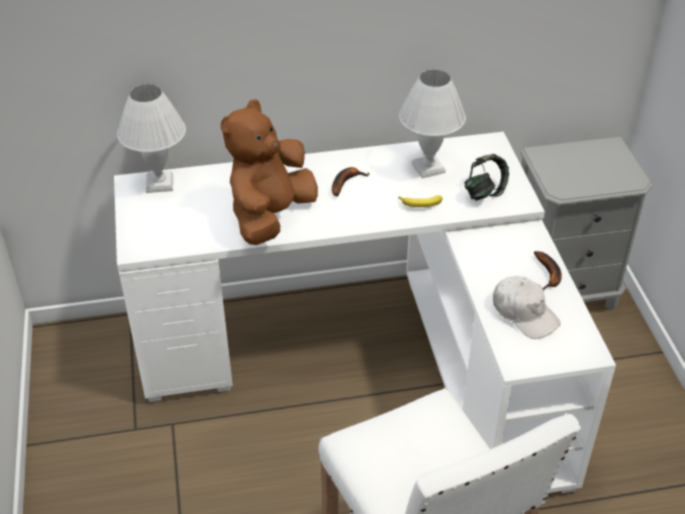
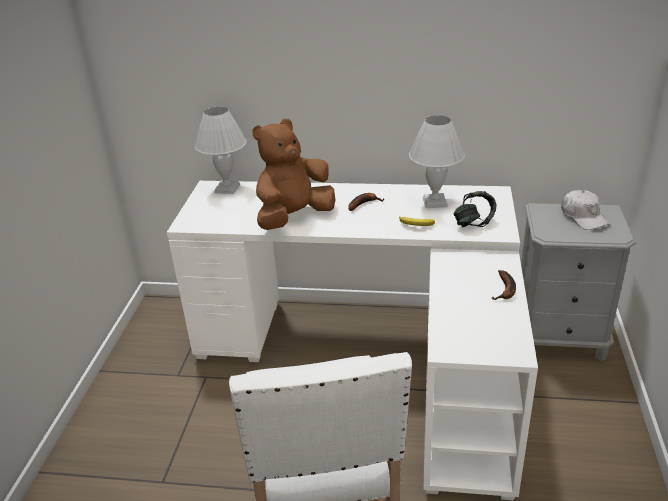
camera: 20 degrees right, 10 degrees down
white cap [493,276,561,339] -> white cap moved to [561,190,610,230]

